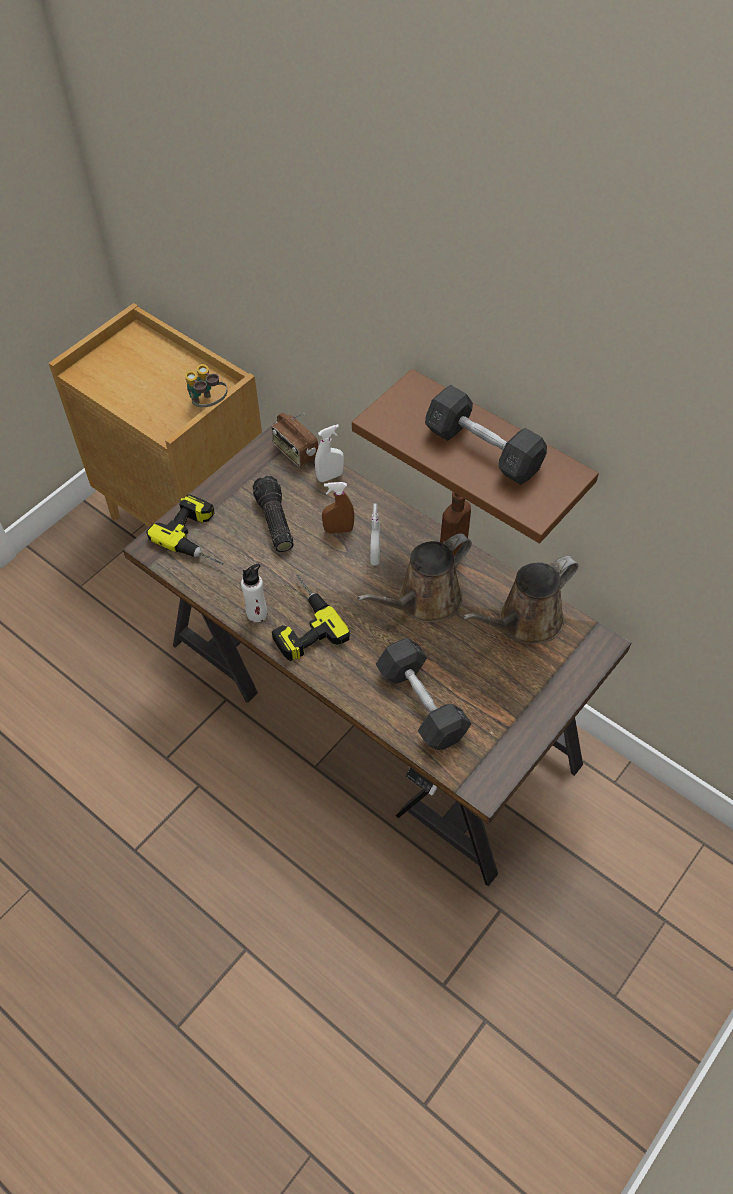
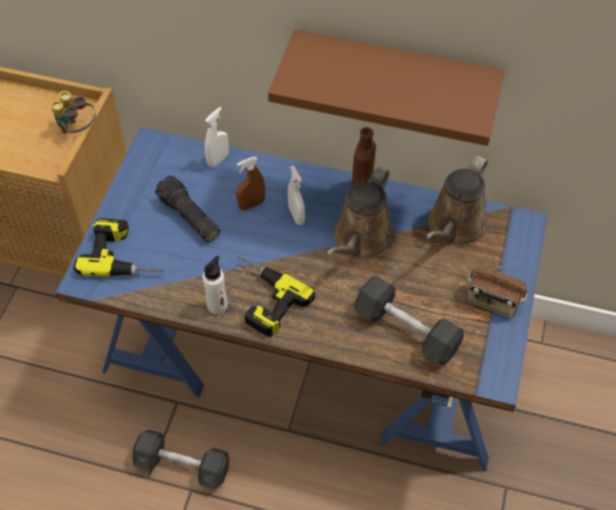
camera: 25 degrees left, 0 degrees up
brown desk [123,422,631,886] -> blue desk [56,127,548,471]
radio [271,413,318,467] -> radio moved to [466,264,528,318]
grey dumbbell [425,385,547,485] -> grey dumbbell moved to [132,430,230,489]

